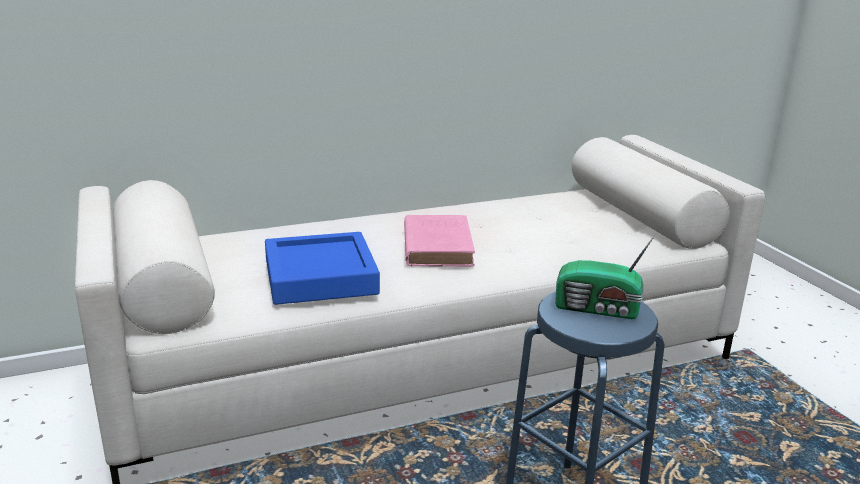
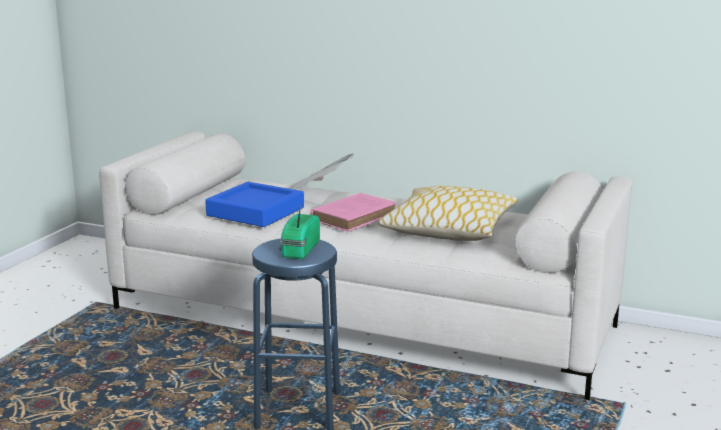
camera: 45 degrees right, 5 degrees down
radio [555,233,656,319] -> radio turned 45 degrees clockwise [279,205,320,259]
none -> newspaper [285,153,354,190]
none -> pillow [378,186,518,241]

